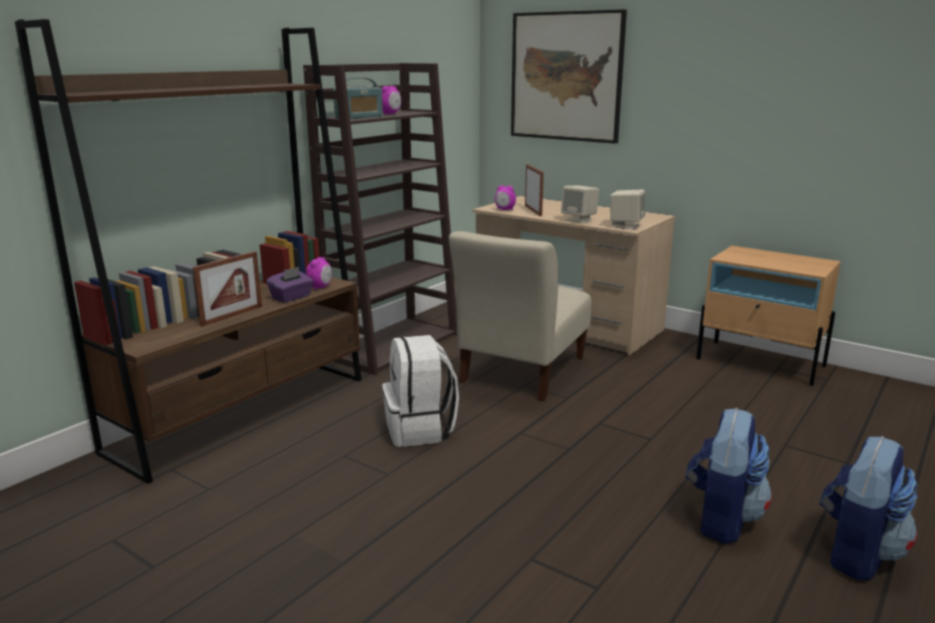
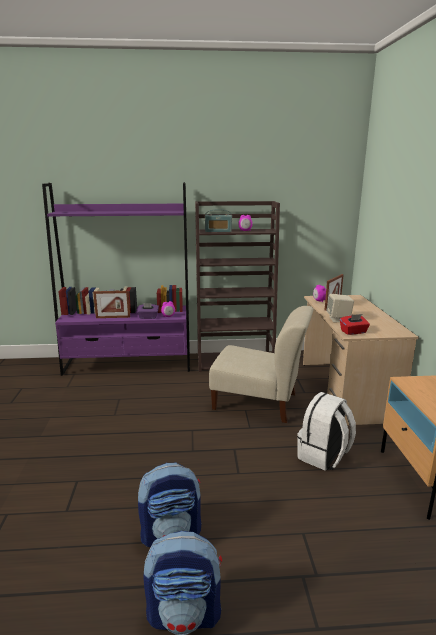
camera: 50 degrees right, 0 degrees up
brown bookcase [15,19,362,484] -> purple bookcase [42,182,190,376]
white backpack [383,335,459,447] -> white backpack moved to [297,392,356,471]
beige chair [449,231,592,400] -> beige chair turned 150 degrees counterclockwise [209,306,313,423]
picture [511,9,627,144] -> none
beige speaker [610,190,645,230] -> red tissue box [340,314,370,335]

